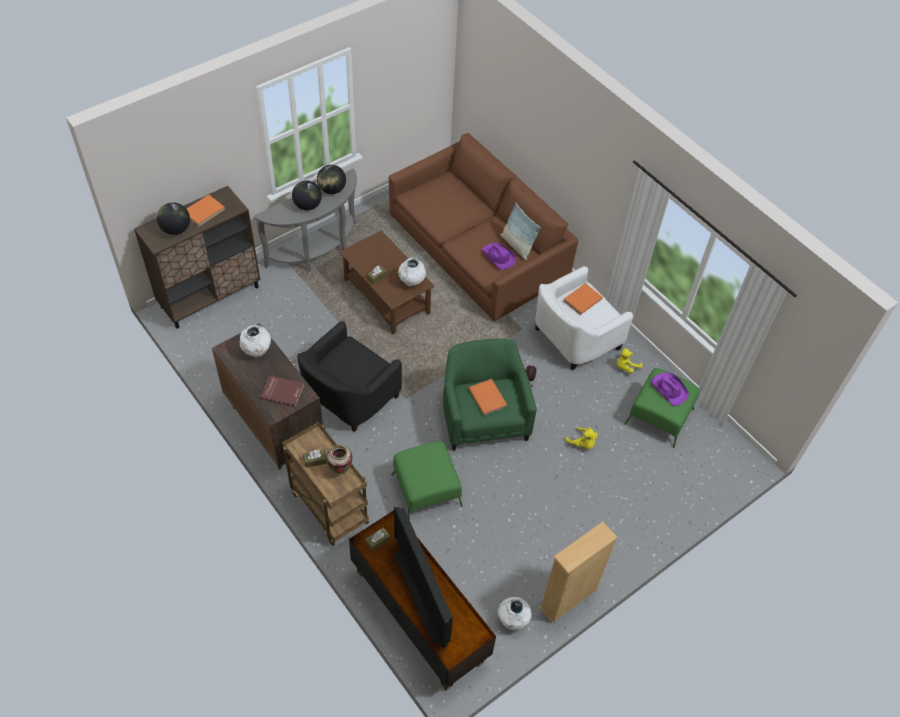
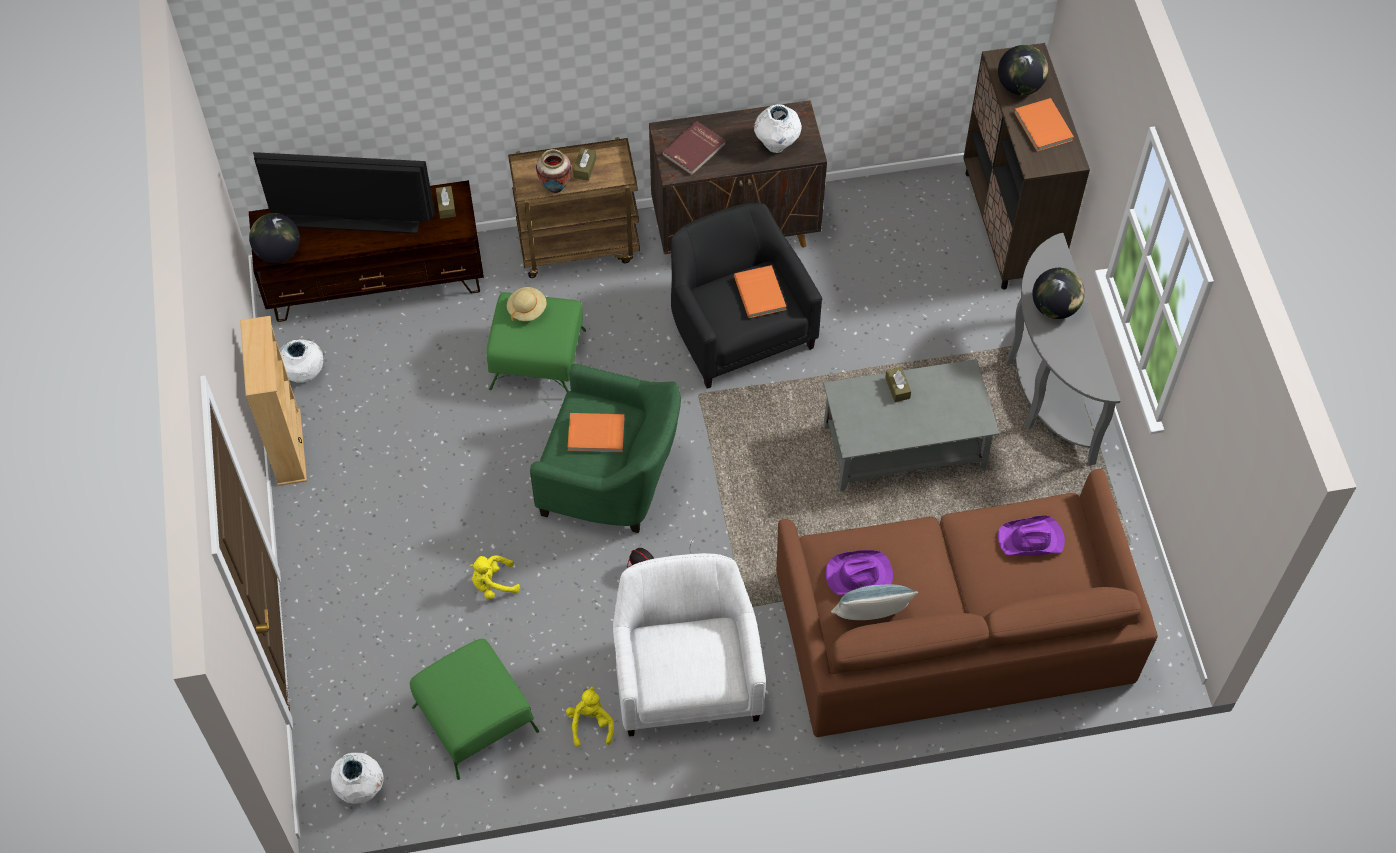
camera: 120 degrees right, 5 degrees up
globe [317,165,346,194] -> globe moved to [249,213,300,263]
brown coffee table [339,230,435,334] -> grey coffee table [823,359,999,492]
white vase [398,258,426,287] -> white vase moved to [331,753,384,804]
orange book [564,283,603,315] -> orange book moved to [734,265,786,318]
purple hat [651,373,689,406] -> purple hat moved to [998,515,1065,556]
none -> beige hat [507,287,547,321]

